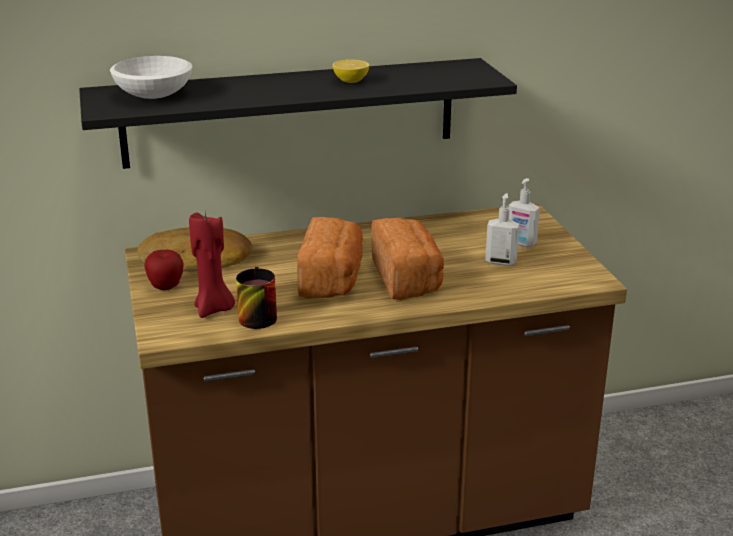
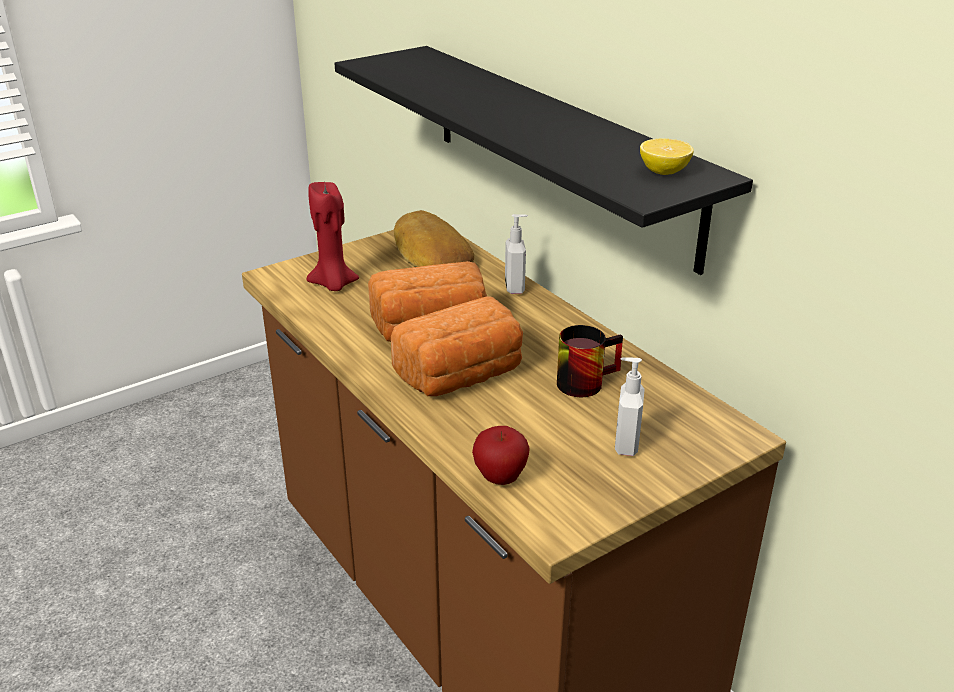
camera: 70 degrees right, 5 degrees up
white bowl [110,56,192,99] -> none
apple [144,250,184,290] -> apple moved to [472,426,530,485]
mug [236,267,277,329] -> mug moved to [557,325,623,397]
lemon [332,59,369,83] -> lemon moved to [640,139,694,175]
soap dispenser [485,193,519,266] -> soap dispenser moved to [505,214,528,294]

